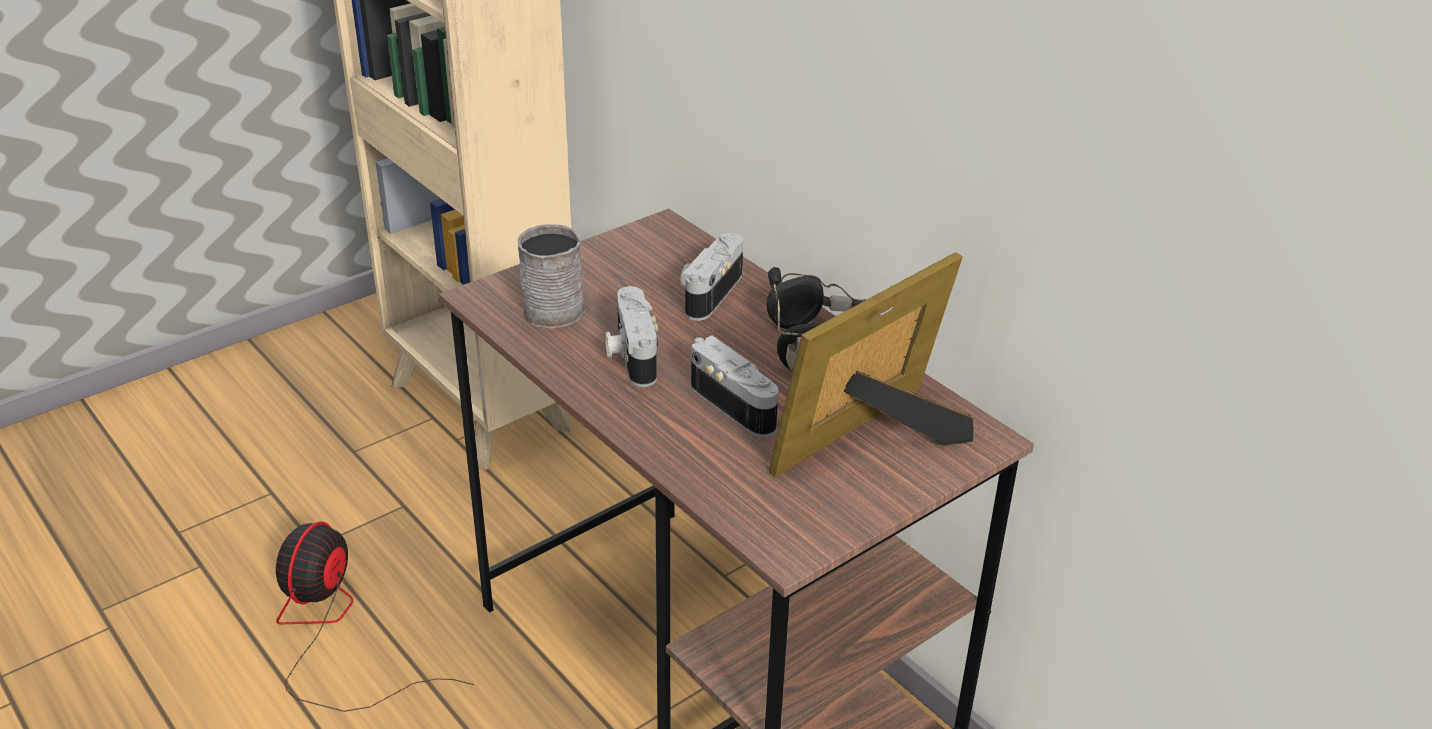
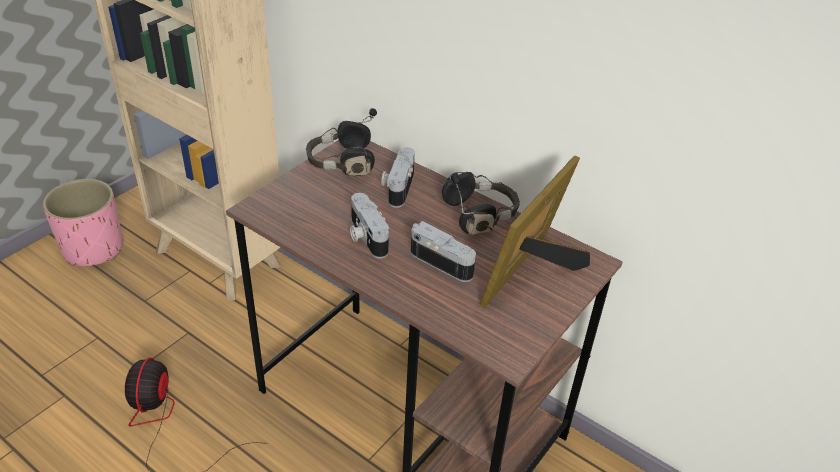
camera: 15 degrees left, 5 degrees up
grey mug [517,224,584,329] -> none
none -> pink planter [43,179,123,266]
none -> black headphones [306,108,377,176]

